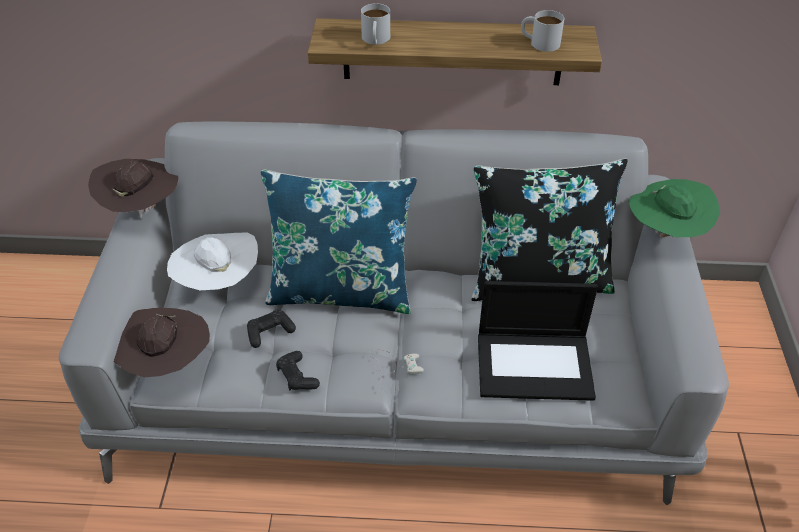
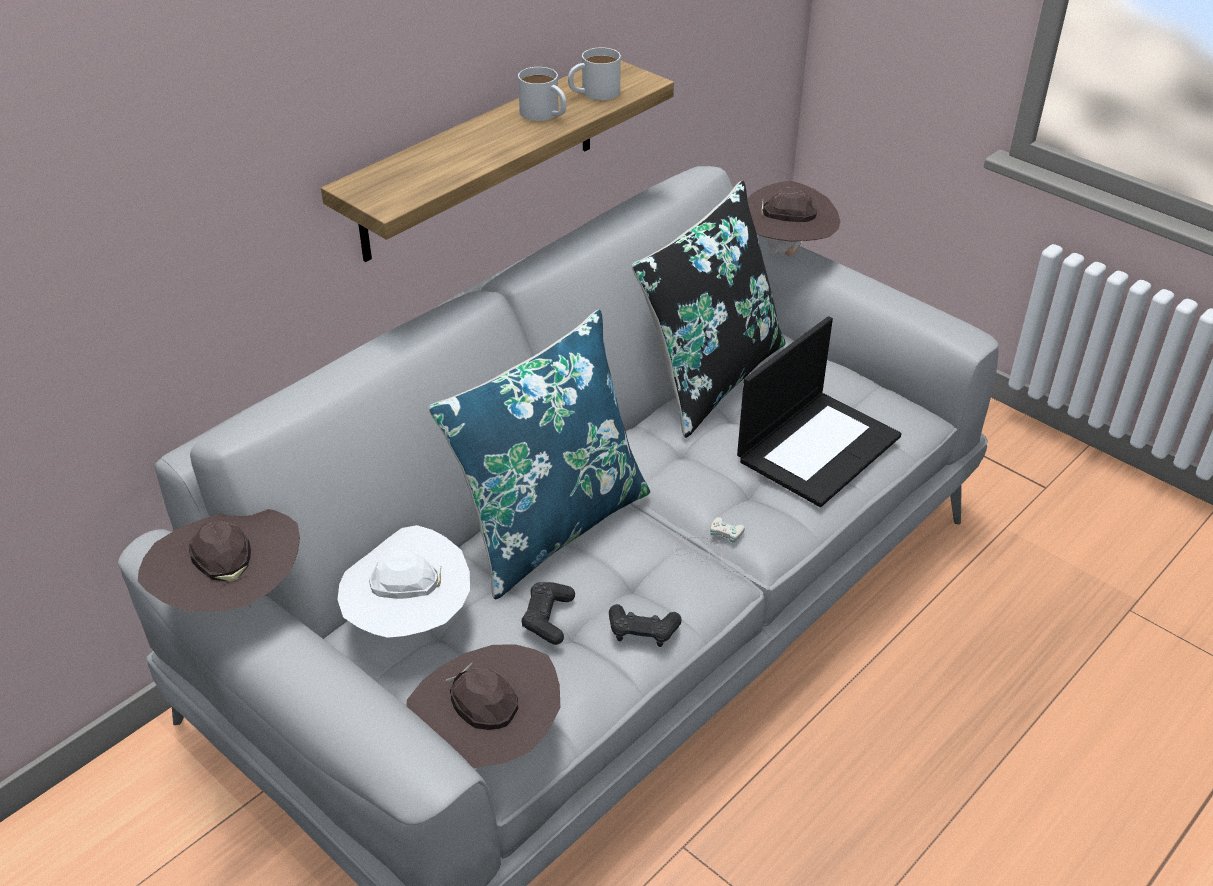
camera: 50 degrees left, 5 degrees down
white mug [361,3,390,45] -> white mug moved to [518,67,566,121]
green hat [628,179,720,237] -> brown hat [747,181,841,256]

